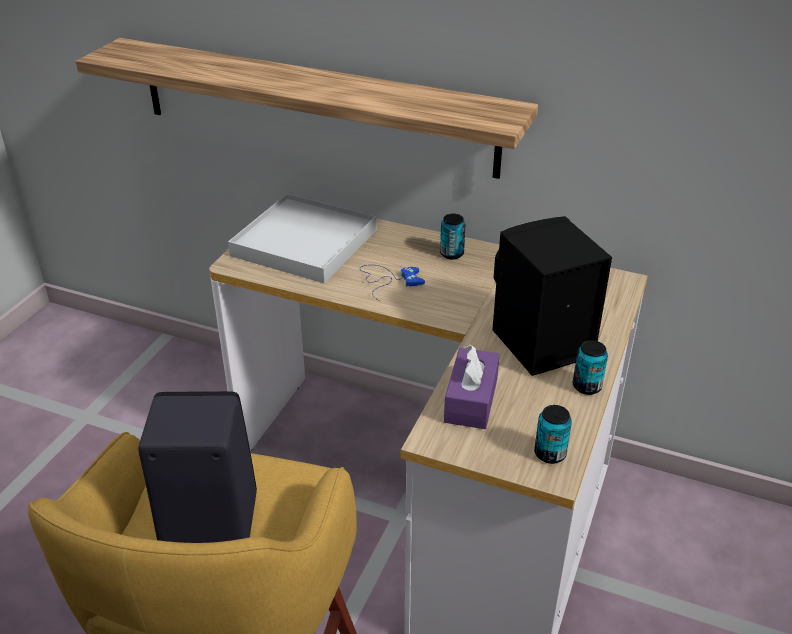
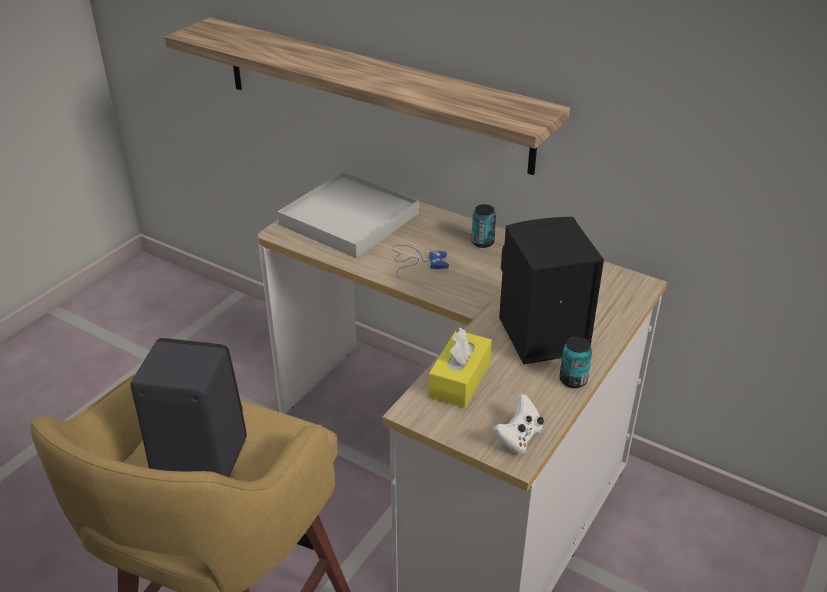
camera: 10 degrees right, 0 degrees up
purple tissue box [444,344,500,429] -> yellow tissue box [428,327,492,408]
can [534,405,572,464] -> white game controller [492,394,544,454]

